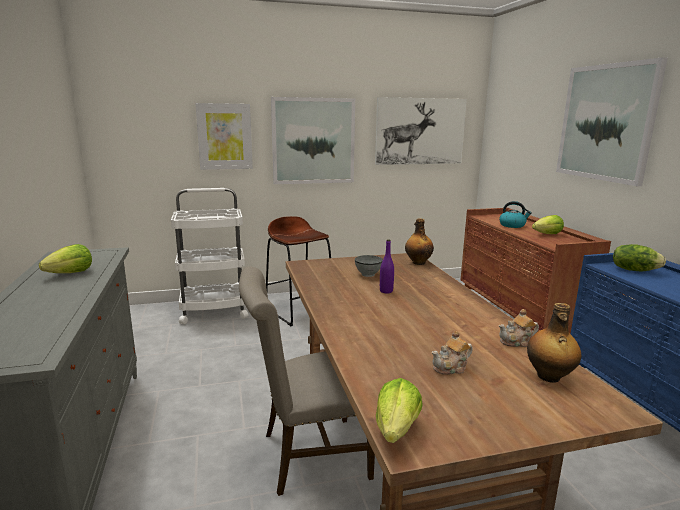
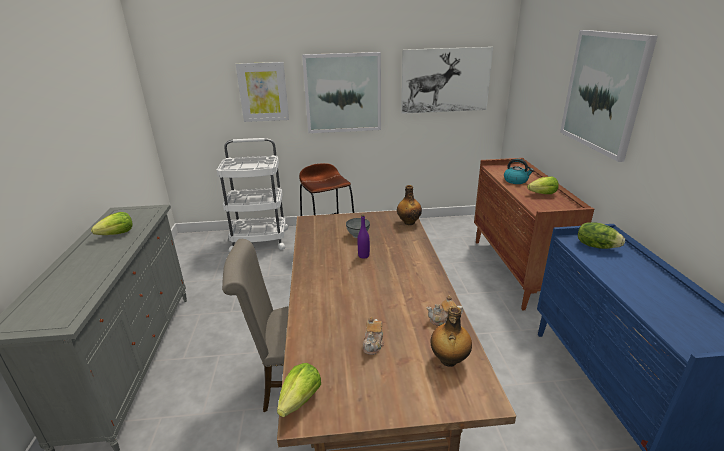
camera: 10 degrees right, 10 degrees up
teapot [432,331,473,375] -> teapot turned 60 degrees counterclockwise [363,317,384,355]

